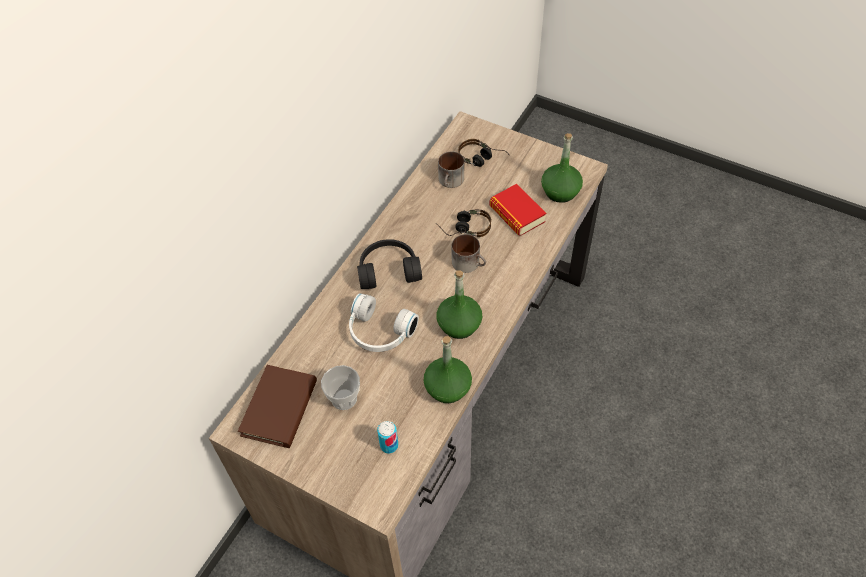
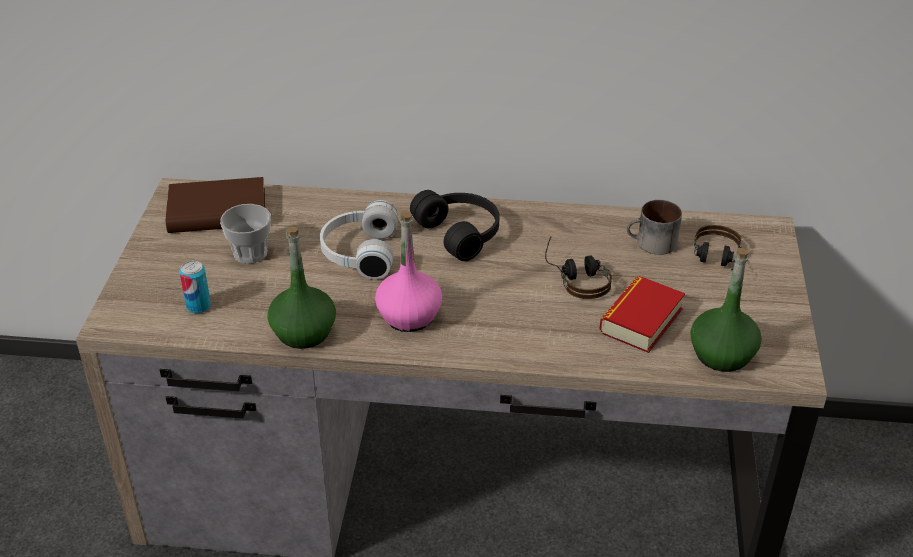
camera: 65 degrees right, 15 degrees down
green bottle [436,270,482,339] -> pink bottle [375,210,442,332]
mug [451,234,486,273] -> none

